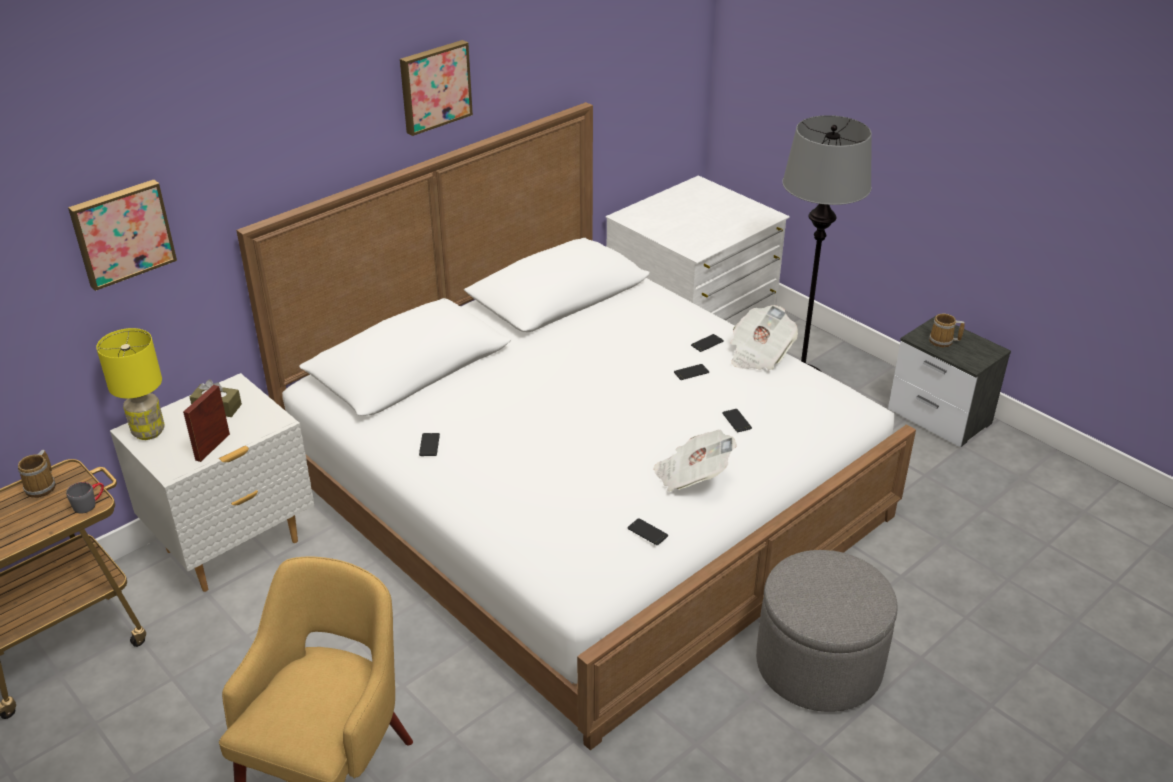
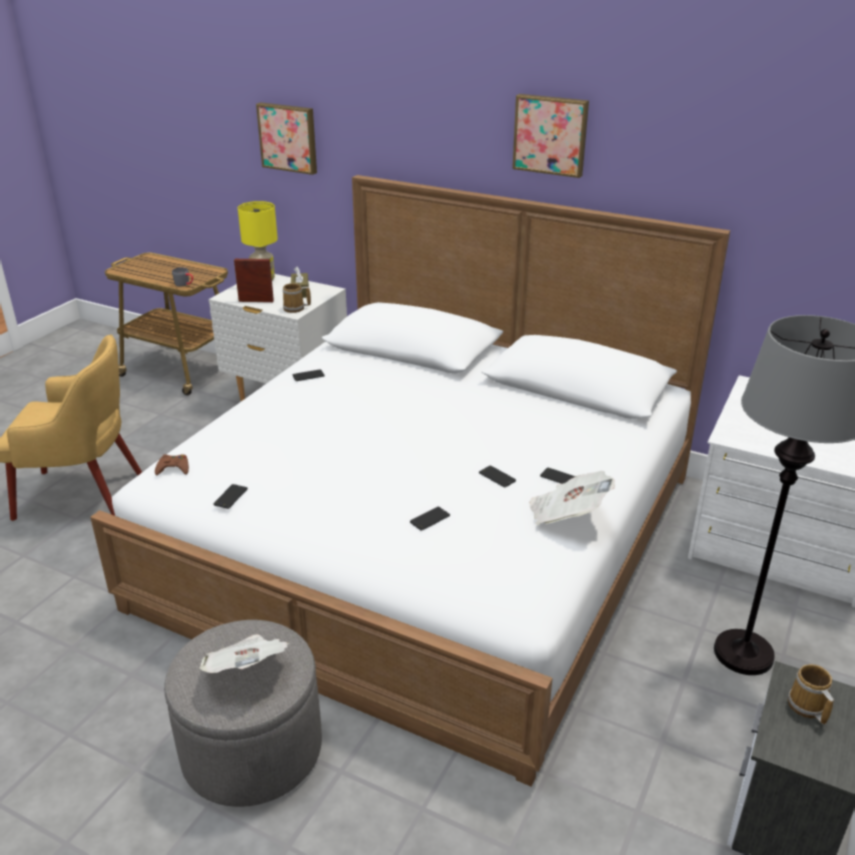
camera: 70 degrees right, 5 degrees down
mug [18,450,56,498] -> mug moved to [283,283,311,313]
newspaper [653,430,737,492] -> newspaper moved to [200,634,289,673]
none -> brown game controller [155,454,189,475]

